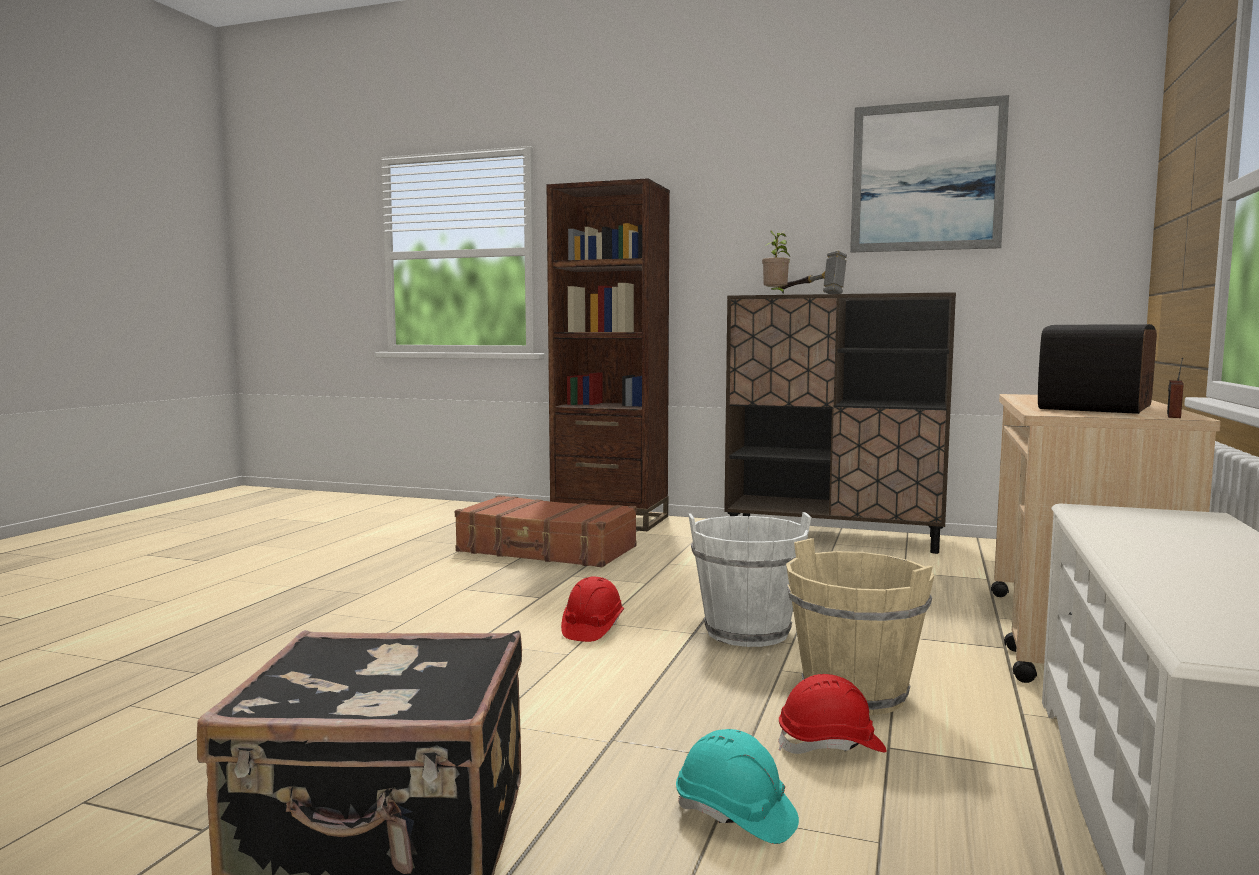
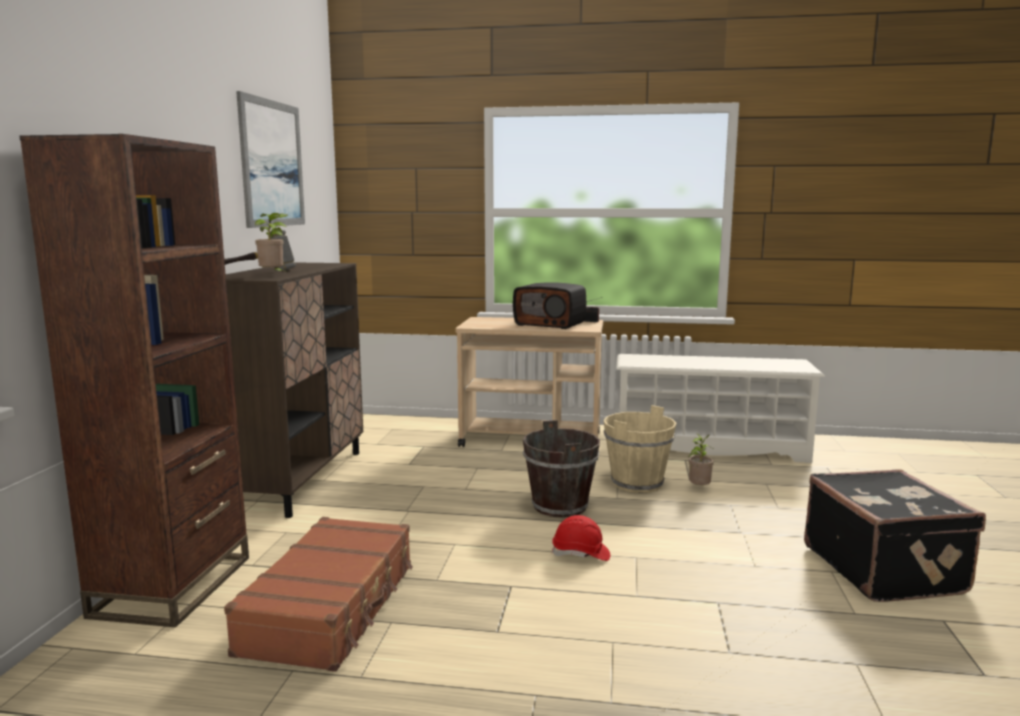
camera: 100 degrees left, 5 degrees up
turquoise hard hat [676,729,799,844] -> none
white bucket [688,512,811,647] -> brown bucket [523,420,600,518]
red hard hat [778,674,886,754] -> potted plant [688,433,714,485]

